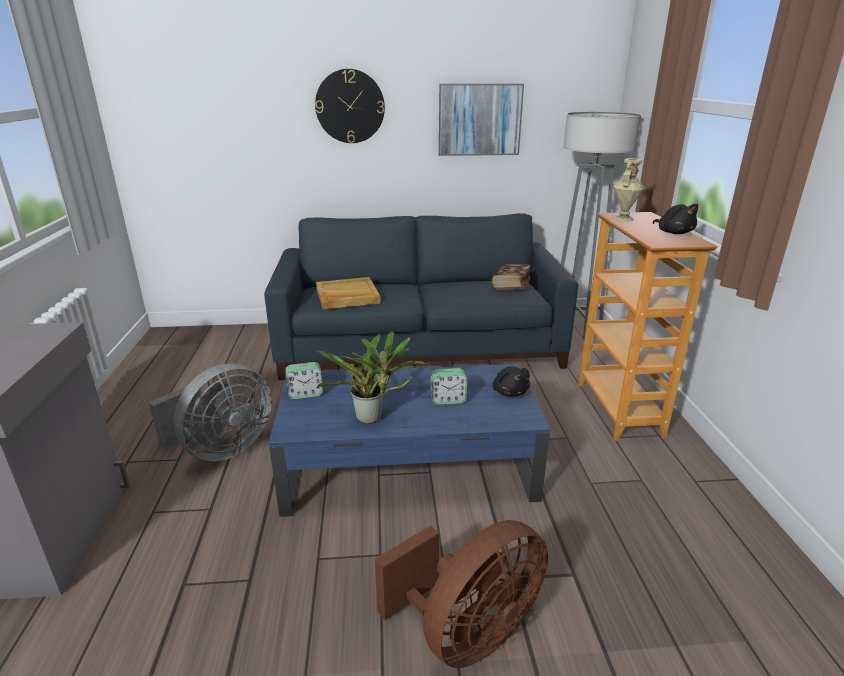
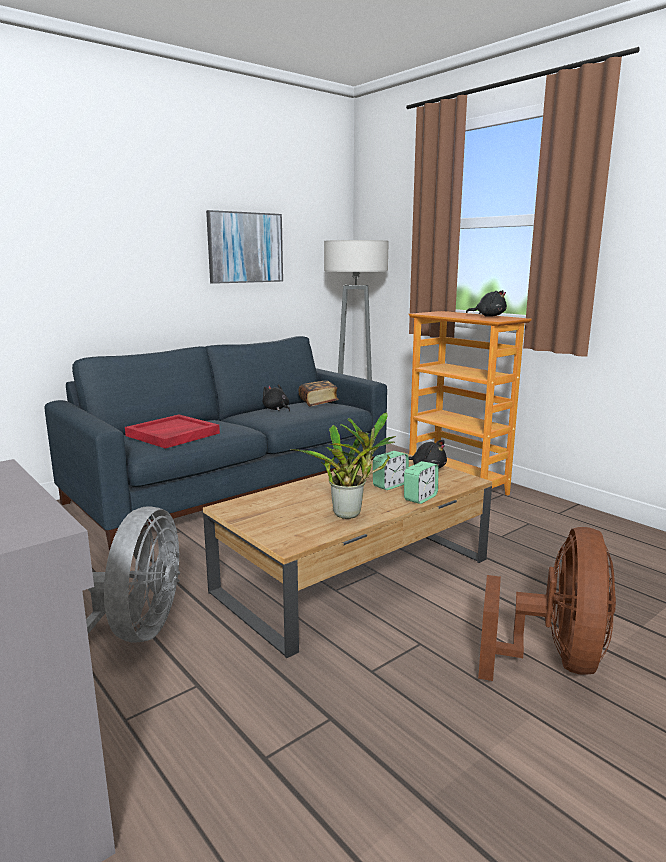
camera: 35 degrees left, 10 degrees down
blue coffee table [269,364,550,517] -> brown coffee table [203,452,492,659]
alarm clock [285,362,323,399] -> alarm clock moved to [404,461,439,504]
wall clock [315,69,385,143] -> none
beige tray [316,277,381,309] -> red tray [125,415,220,449]
beige vase [613,158,645,222] -> none
none -> black plush toy [262,384,290,411]

